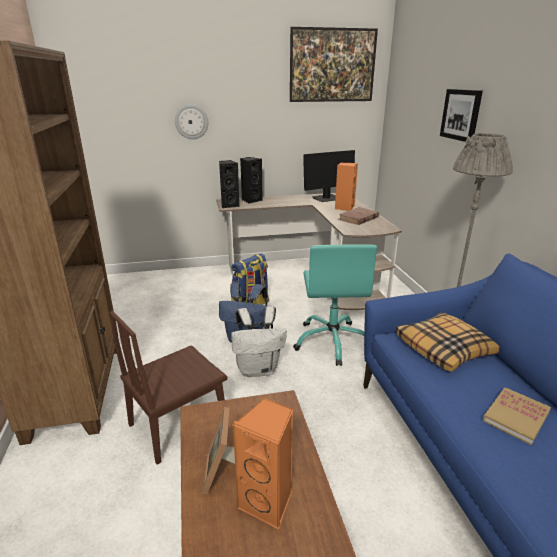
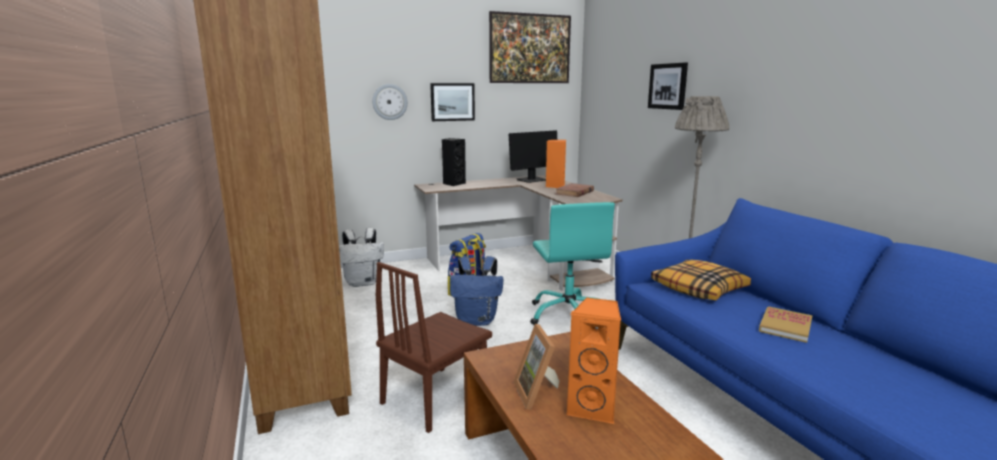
camera: 10 degrees left, 10 degrees down
black speaker [219,160,239,208] -> none
white backpack [231,306,287,377] -> white backpack moved to [339,228,384,287]
none -> picture [430,83,475,121]

